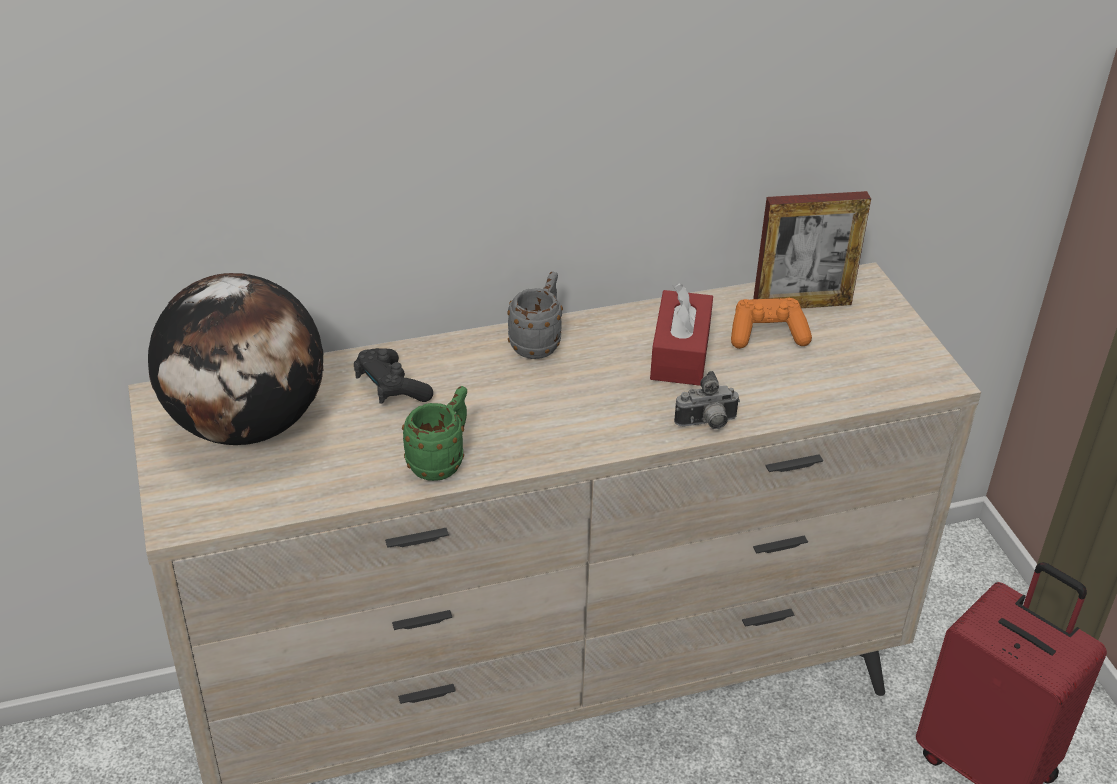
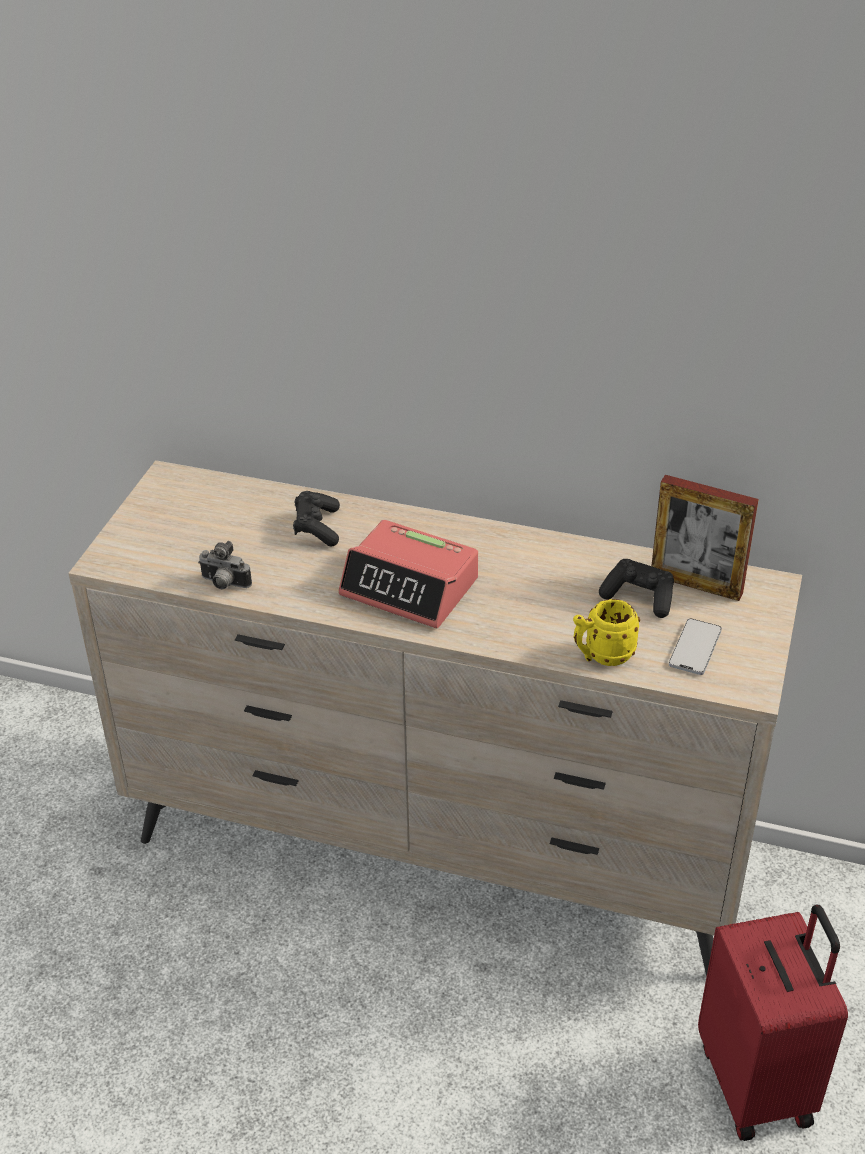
camera: 35 degrees right, 0 degrees up
globe [148,273,324,445] -> none
green mug [402,386,467,481] -> none
grey mug [507,271,563,359] -> none
red tissue box [650,283,713,386] -> none
camera [674,371,740,429] -> camera moved to [198,541,252,589]
orange game controller [731,298,812,349] -> black game controller [599,559,674,618]
none -> alarm clock [338,520,478,628]
none -> yellow mug [573,599,640,666]
none -> phone [669,618,722,675]

